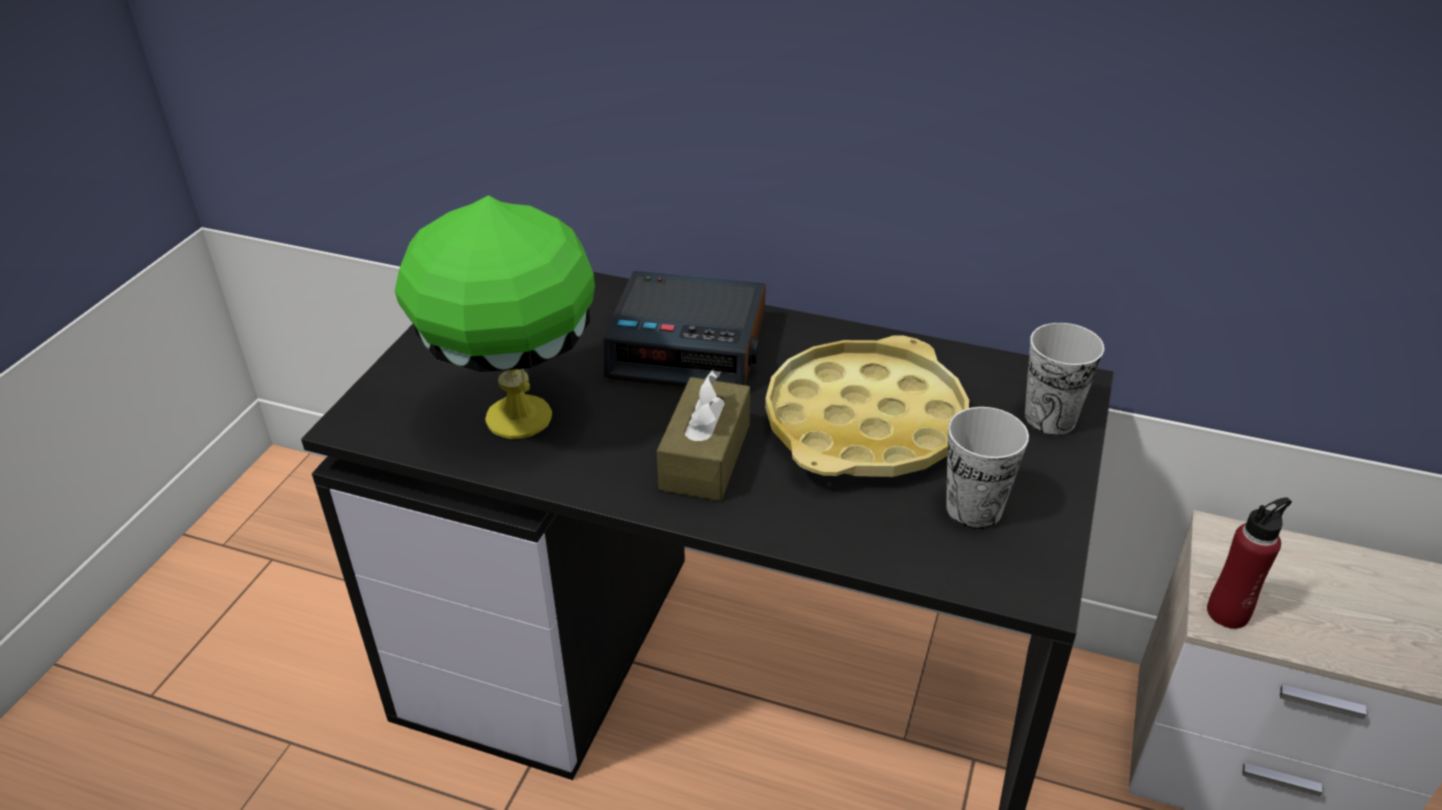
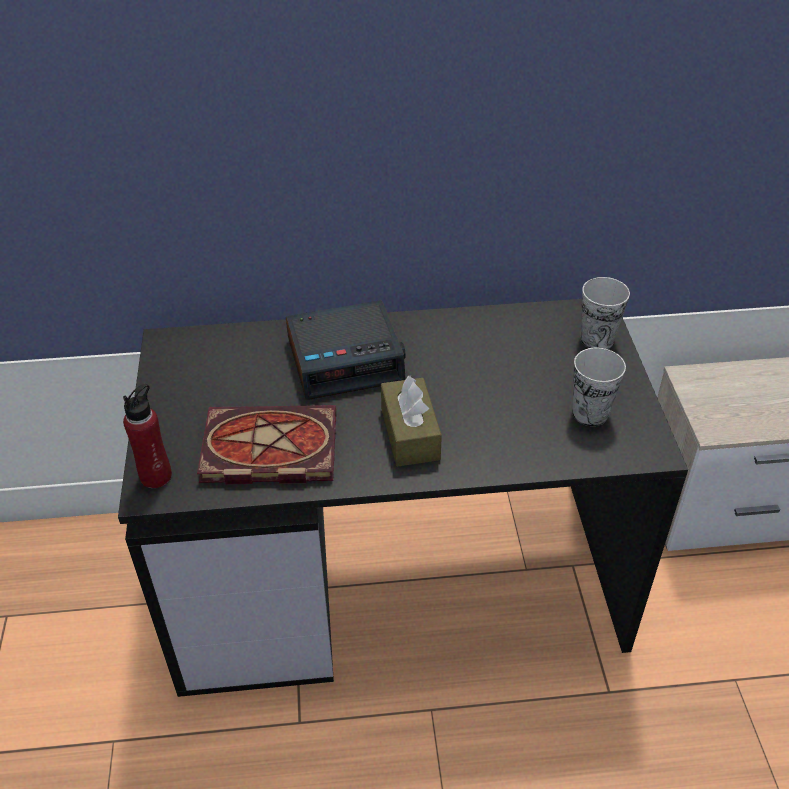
camera: 25 degrees left, 5 degrees up
green table lamp [395,195,595,439] -> book [197,405,336,484]
yellow tray [765,335,969,477] -> none
red bottle [1207,497,1292,629] -> red bottle moved to [123,384,172,488]

